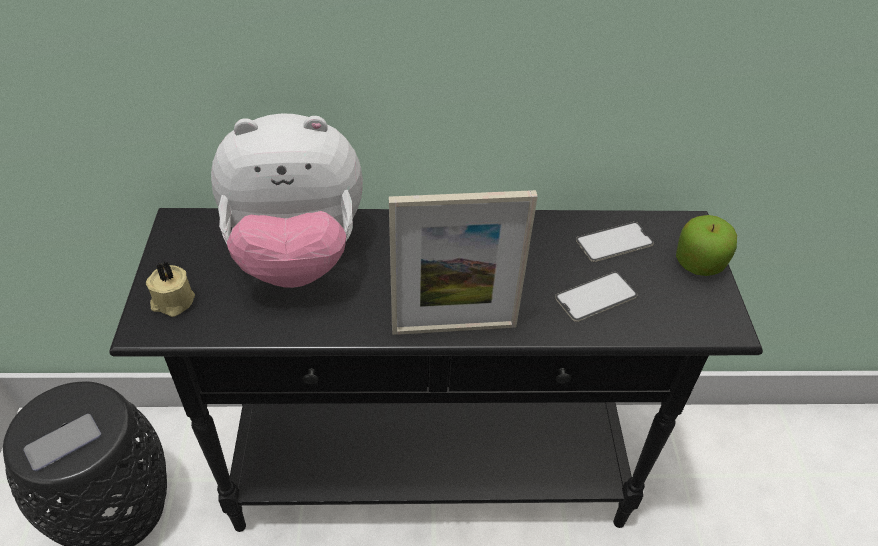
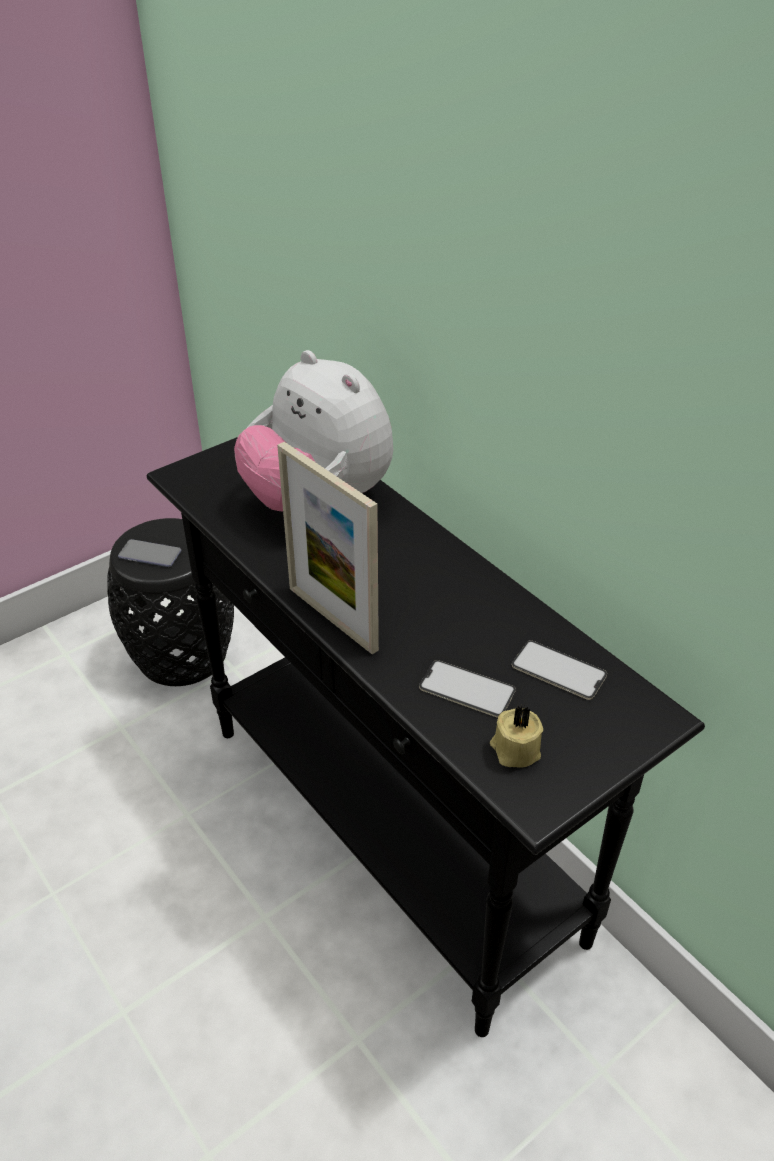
camera: 55 degrees right, 5 degrees down
beige candle [146,261,195,317] -> beige candle moved to [490,706,543,768]
apple [676,215,737,276] -> none

